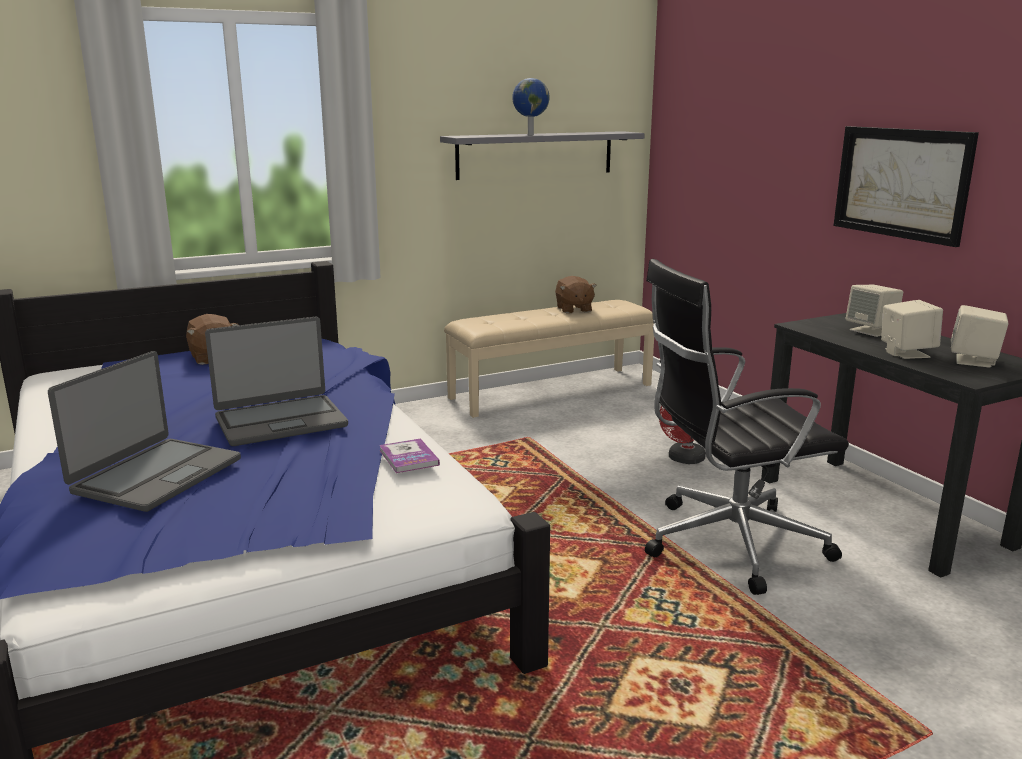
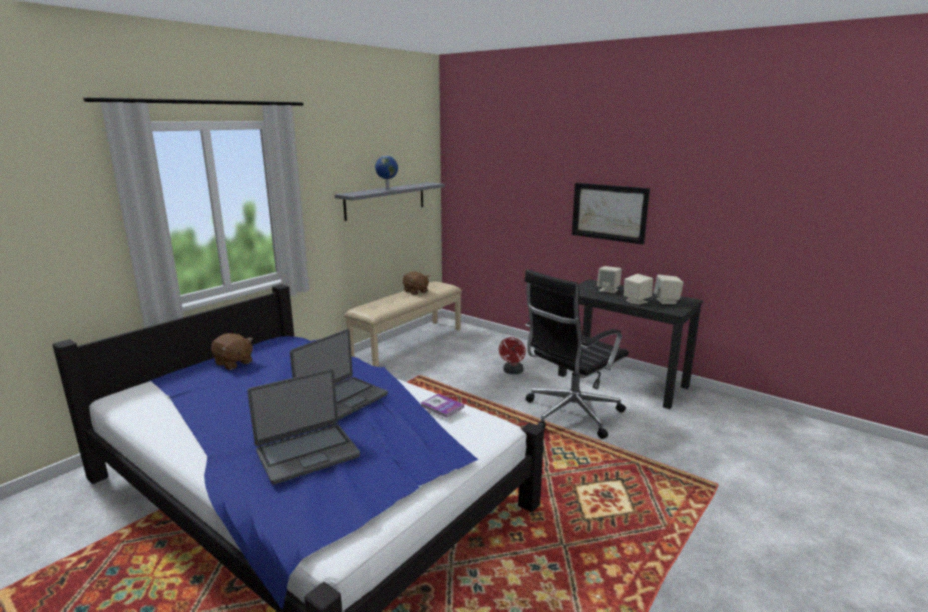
camera: 25 degrees left, 0 degrees up
laptop [48,351,241,512] -> laptop turned 60 degrees clockwise [247,369,360,484]

